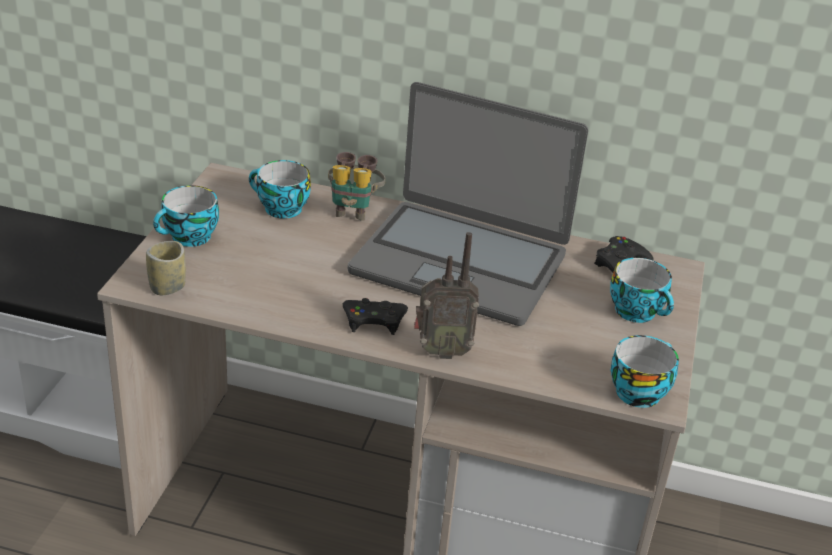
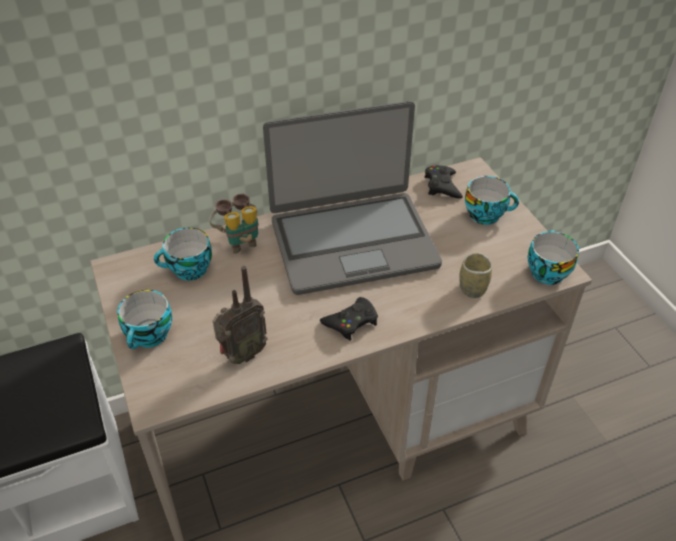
camera: 35 degrees left, 10 degrees up
cup [146,241,186,295] -> cup moved to [459,252,492,298]
radio [414,232,479,359] -> radio moved to [213,266,268,364]

